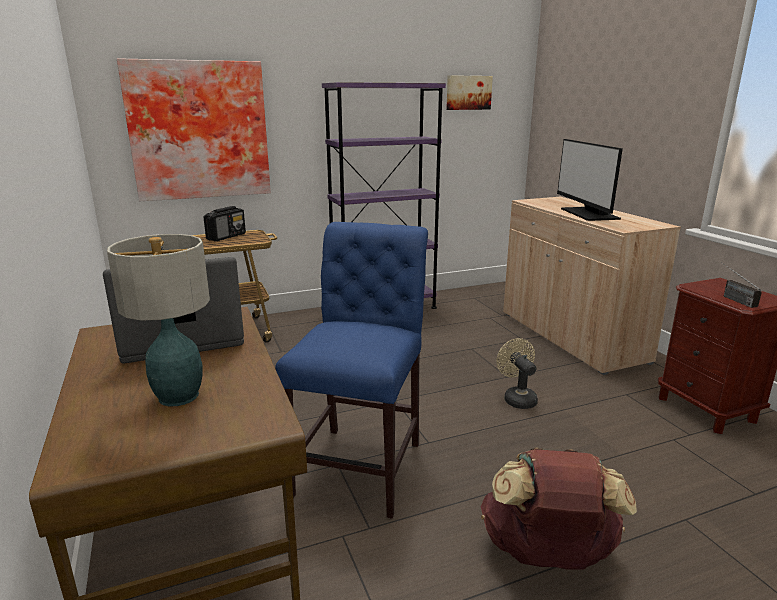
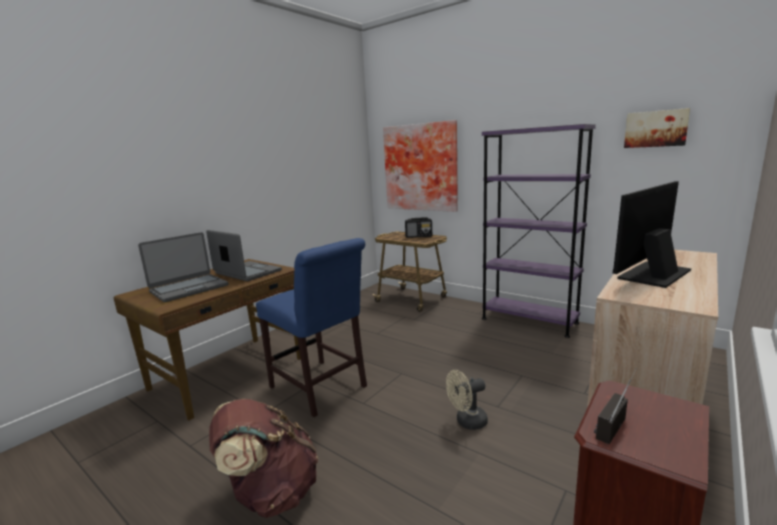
camera: 60 degrees right, 5 degrees down
table lamp [107,234,210,406] -> laptop [138,232,229,302]
blue chair [275,222,428,519] -> blue chair turned 60 degrees clockwise [256,238,367,417]
beige fan [497,338,538,409] -> beige fan turned 150 degrees counterclockwise [446,370,488,430]

